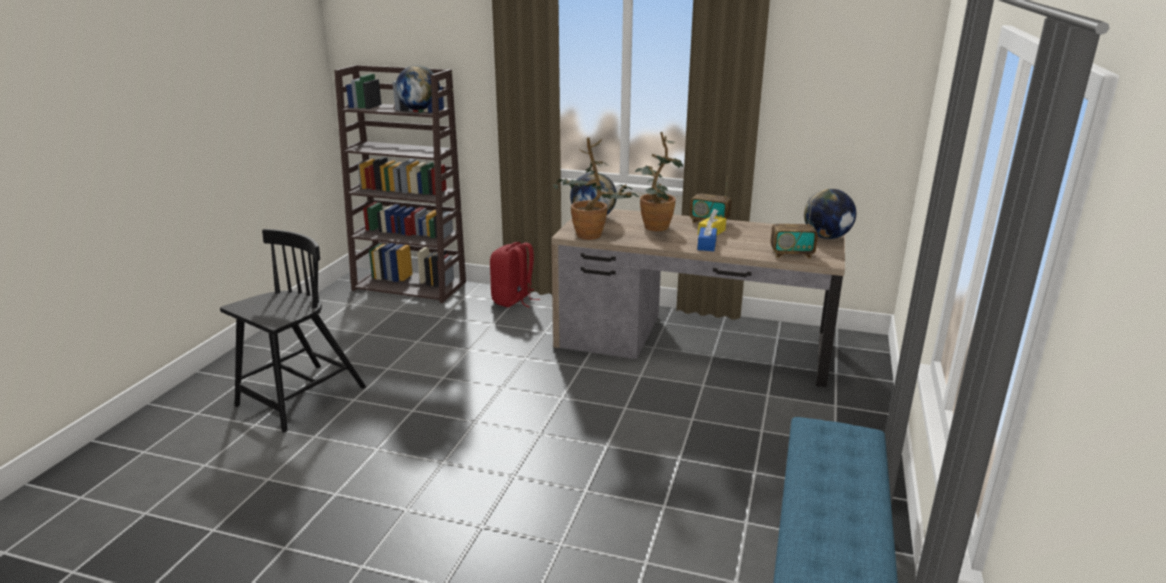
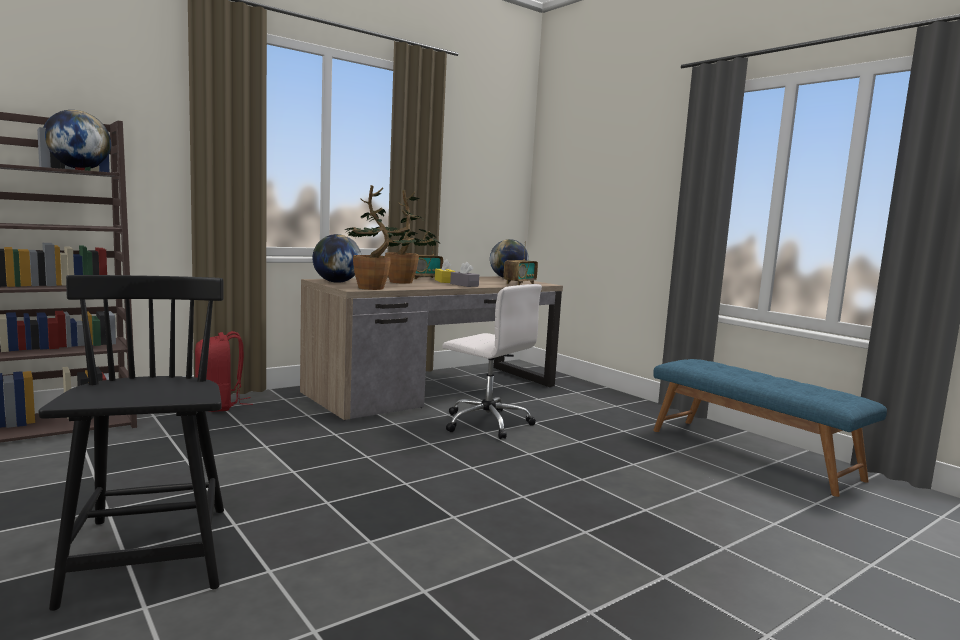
camera: 55 degrees left, 15 degrees down
blue tissue box [697,220,717,251] -> grey tissue box [450,262,479,287]
none -> white office chair [442,284,542,439]

